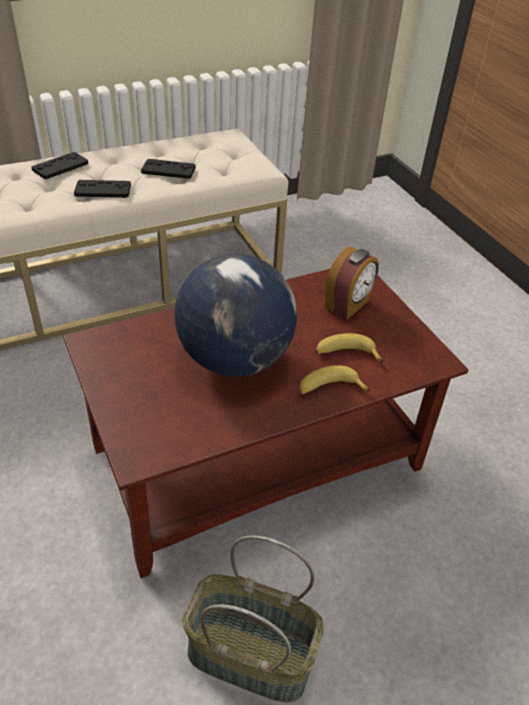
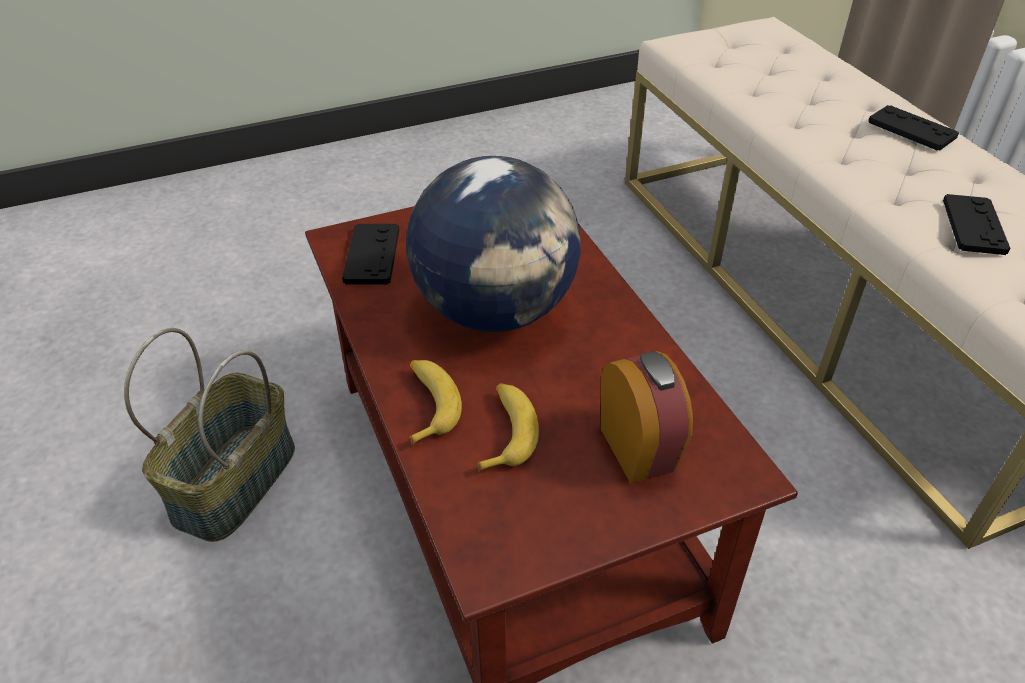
camera: 95 degrees right, 0 degrees up
black game controller [74,180,131,198] -> black game controller moved to [342,224,399,285]
alarm clock [325,246,379,319] -> alarm clock turned 150 degrees counterclockwise [601,351,693,484]

